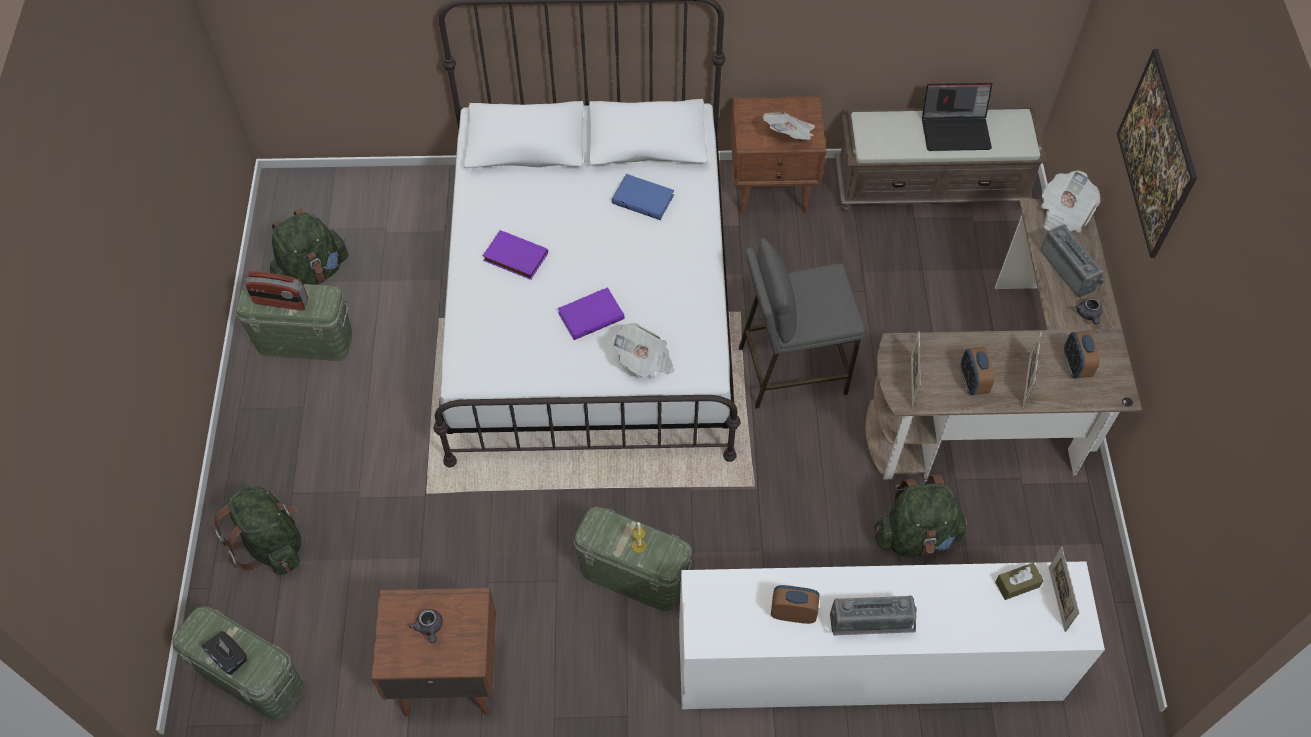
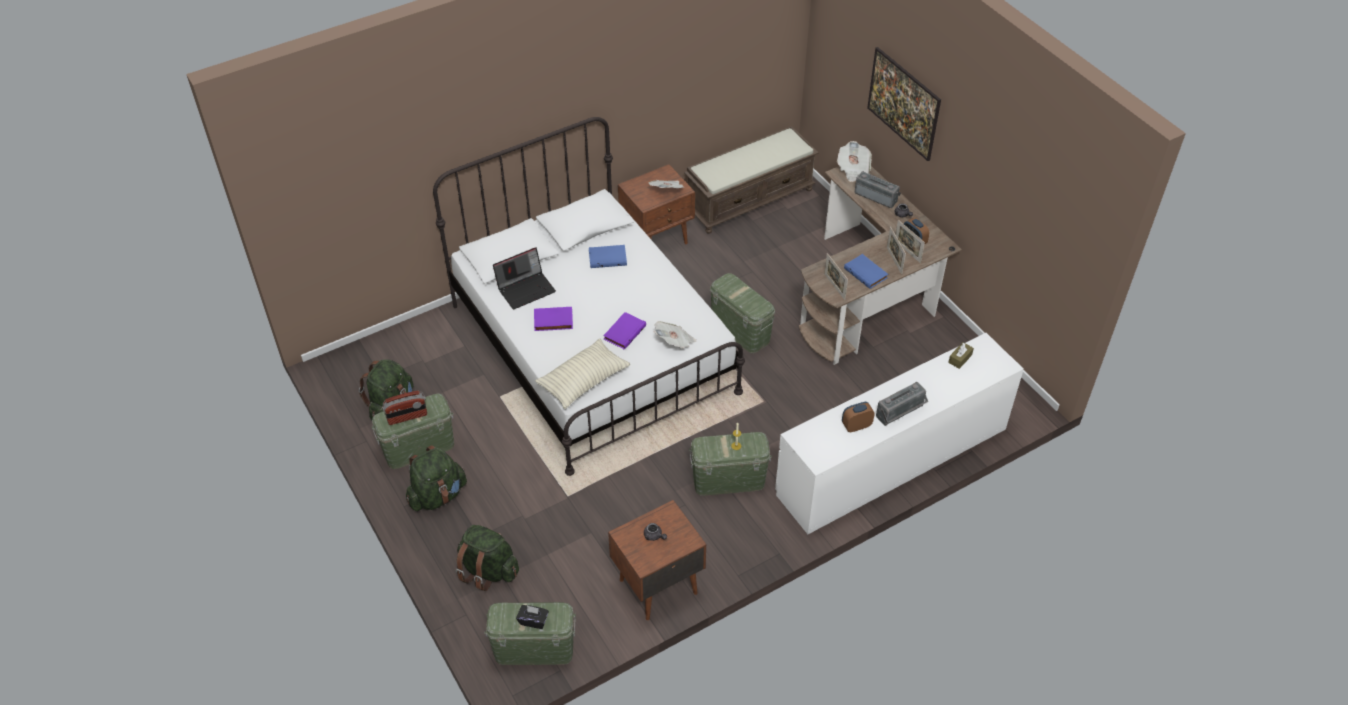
camera: 30 degrees left, 10 degrees down
grey stool [739,238,865,409] -> green storage box [710,273,775,353]
green backpack [874,475,968,557] -> green backpack moved to [406,445,467,511]
laptop [922,83,992,151] -> laptop moved to [493,247,556,309]
alarm clock [961,347,995,395] -> blue book [844,254,888,289]
picture frame [1049,547,1079,632] -> picture frame moved to [895,220,925,263]
none -> pillow [535,338,630,409]

